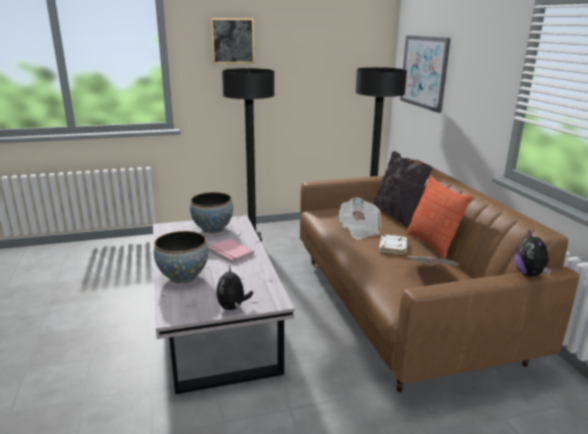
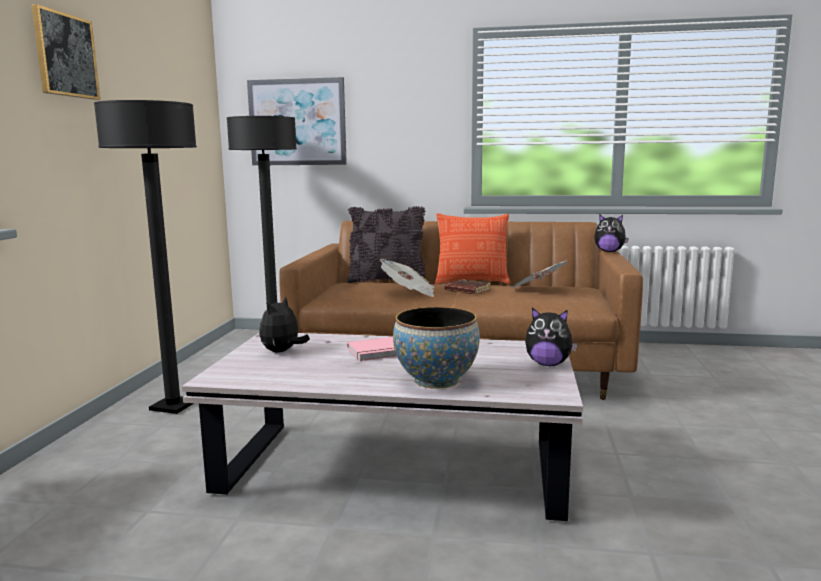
camera: 65 degrees left, 10 degrees down
bowl [190,192,233,234] -> plush toy [259,296,310,353]
white book [379,235,407,255] -> brown book [445,280,491,294]

